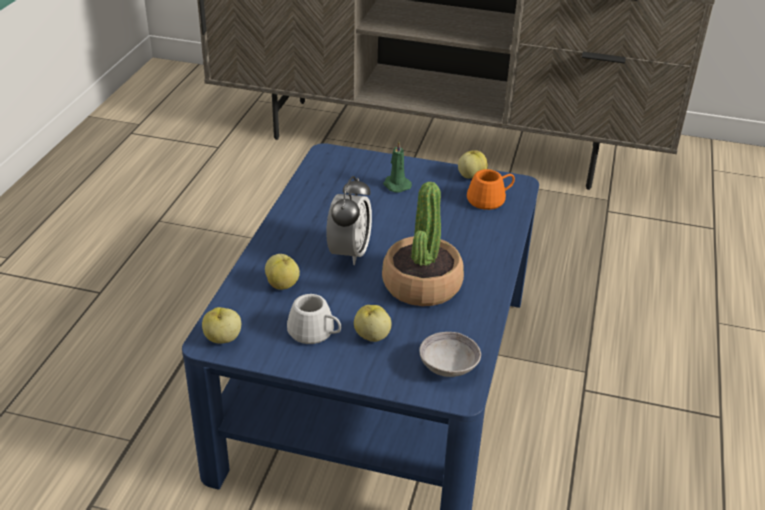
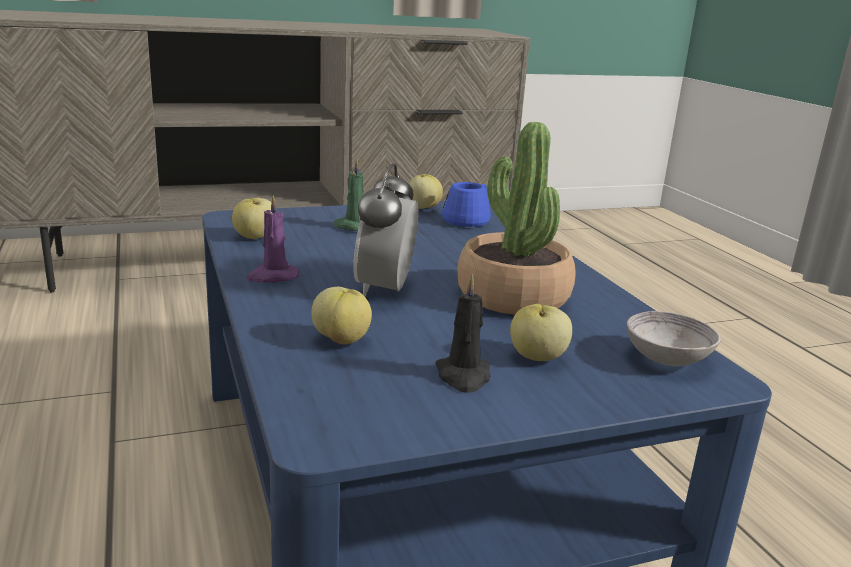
camera: 35 degrees left, 15 degrees down
apple [202,307,241,344] -> apple moved to [232,198,271,239]
white mug [287,294,341,344] -> black candle [436,274,490,393]
alarm clock [326,176,372,265] -> alarm clock turned 150 degrees counterclockwise [353,163,419,297]
orange mug [467,169,515,210] -> blue mug [442,182,490,227]
none -> purple candle [246,195,299,283]

